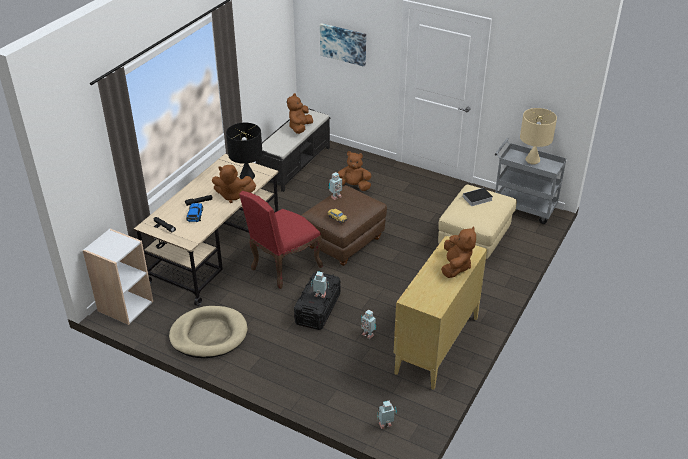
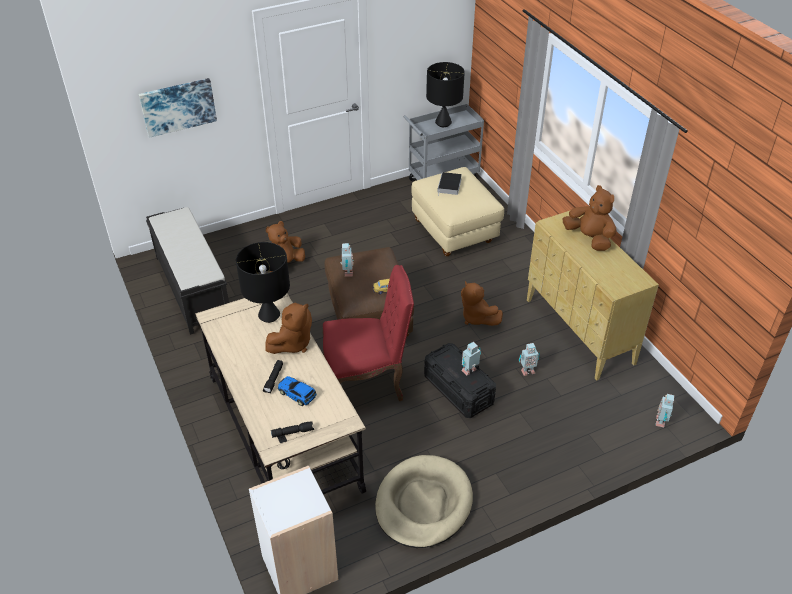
camera: 55 degrees left, 5 degrees up
red chair [239,191,323,289] -> red chair turned 90 degrees counterclockwise [323,265,414,401]
brown plush toy [287,93,313,134] -> brown plush toy moved to [461,281,503,326]
beige table lamp [520,108,557,165] -> black table lamp [426,62,465,127]

